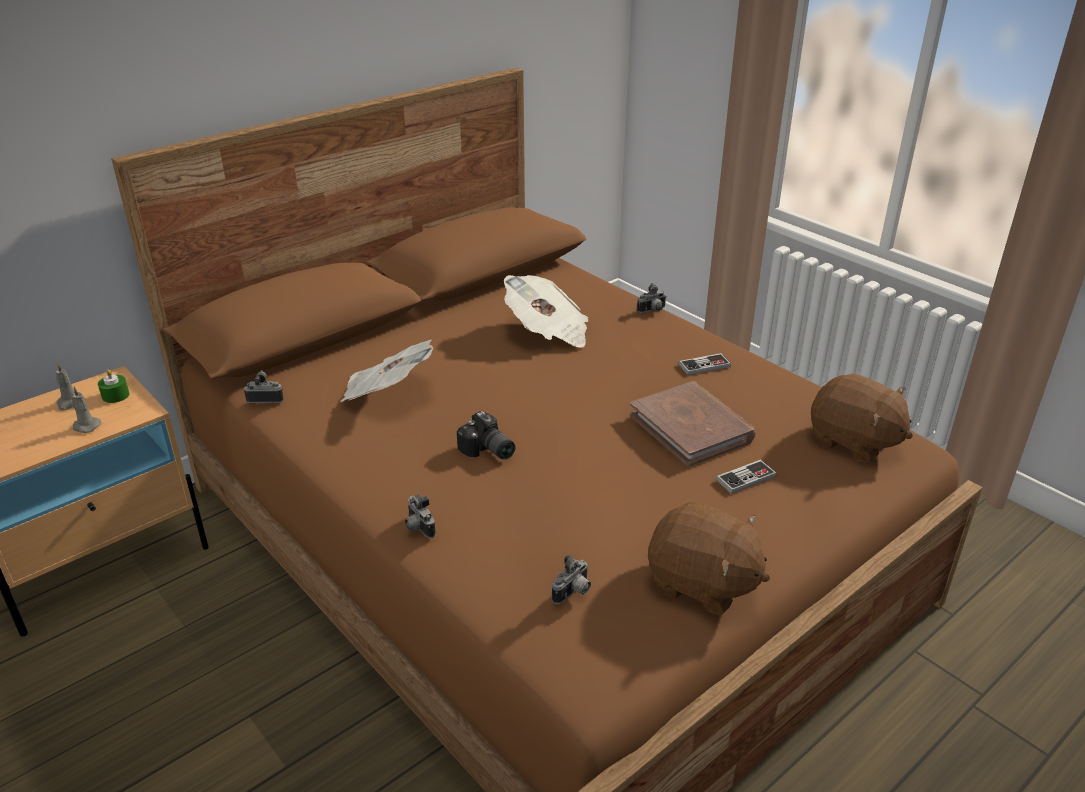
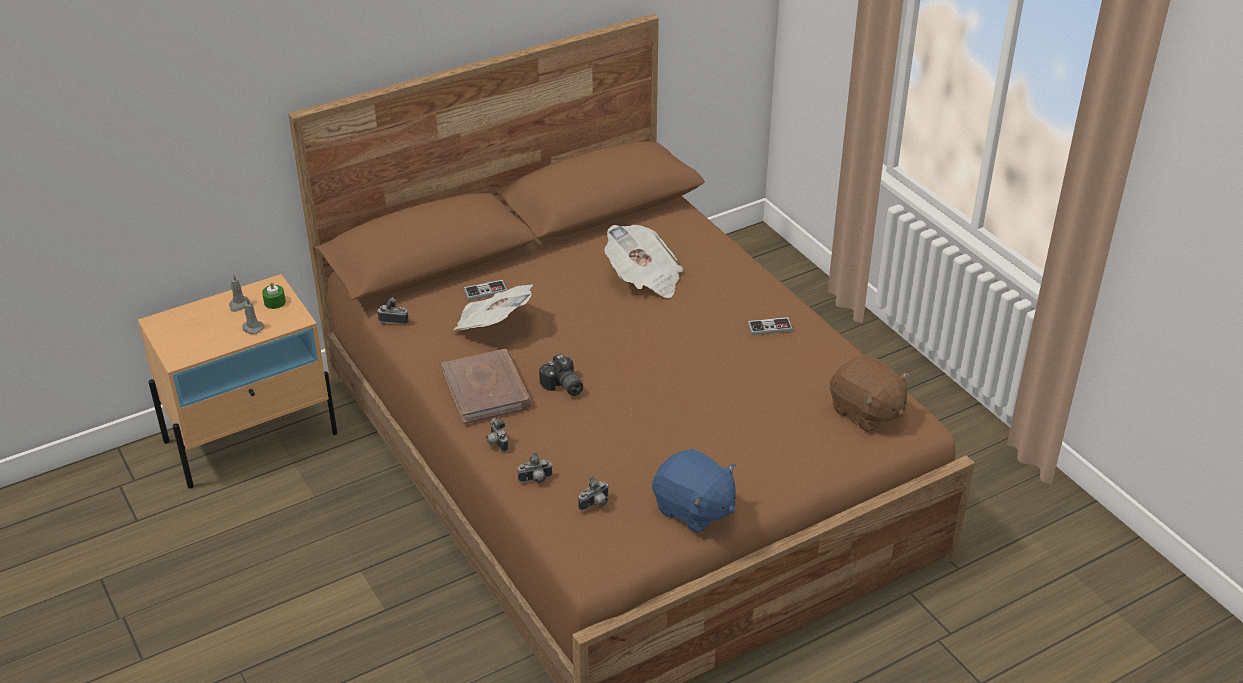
camera: 10 degrees right, 5 degrees up
brown book [630,381,756,467] -> brown book moved to [442,349,532,424]
camera [637,283,667,313] -> camera moved to [518,452,553,483]
brown plush toy [648,501,770,615] -> blue plush toy [652,449,736,533]
game controller [716,460,777,494] -> game controller moved to [464,280,507,301]

